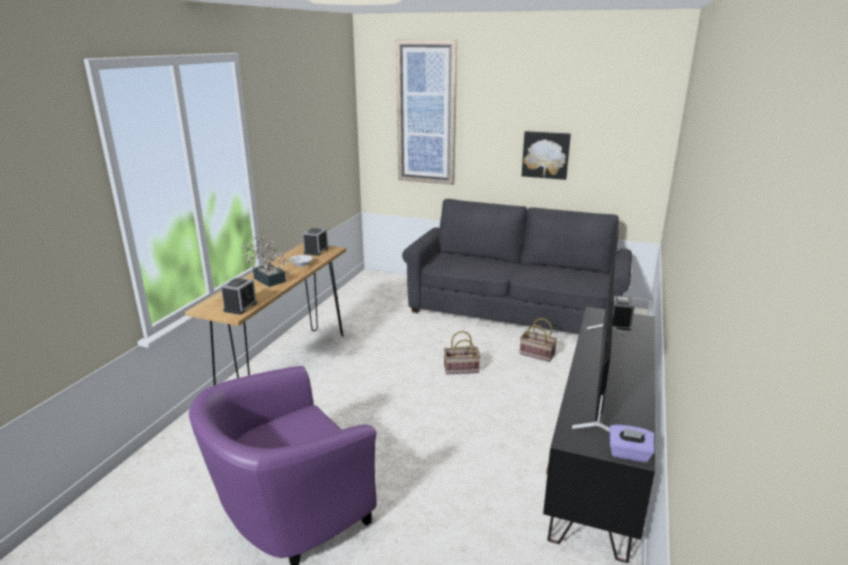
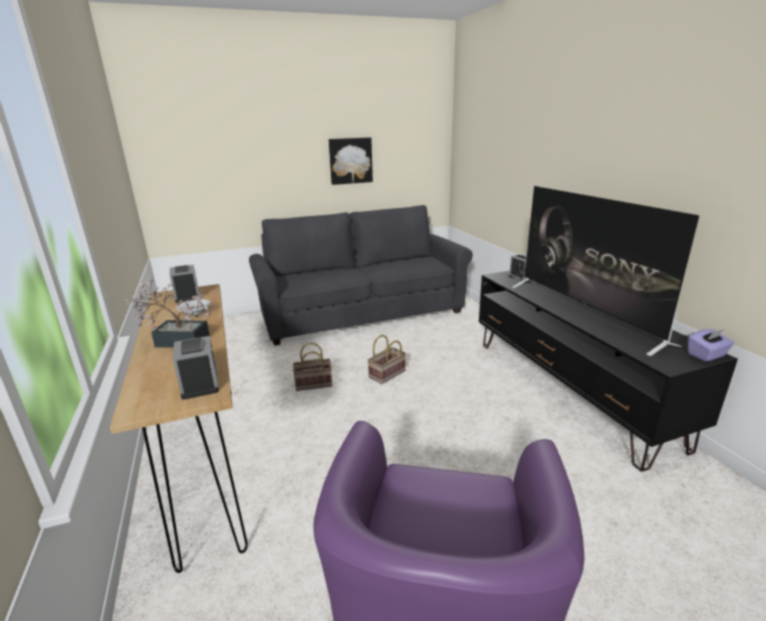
camera: 40 degrees left, 0 degrees up
picture [396,40,457,185] -> none
basket [519,318,557,362] -> basket moved to [293,342,332,391]

